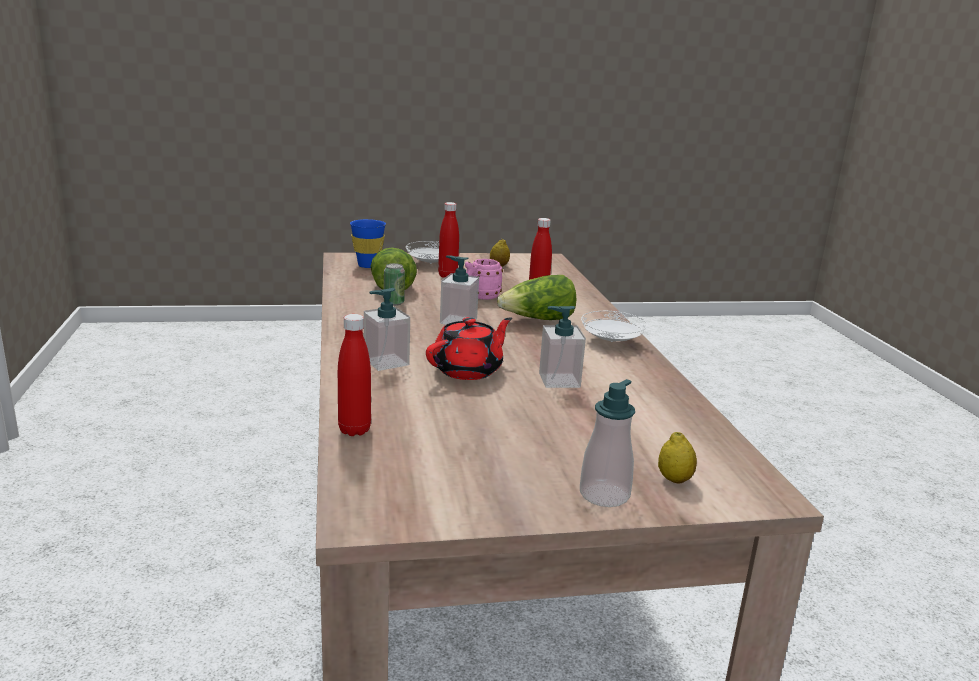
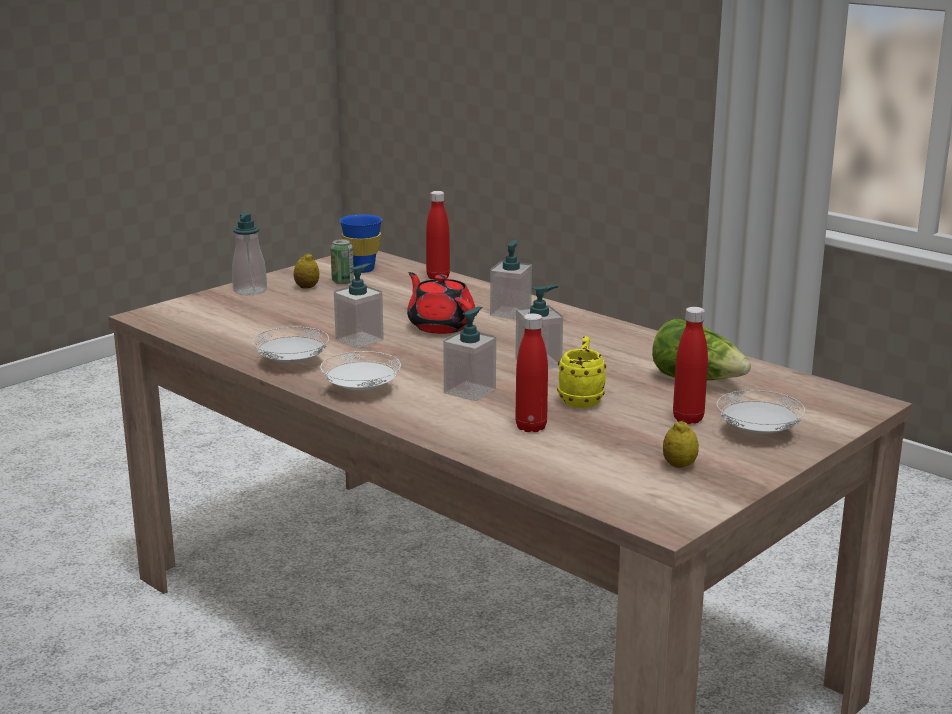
camera: 145 degrees right, 0 degrees up
blue cup [350,219,386,268] -> blue cup moved to [340,214,382,273]
can [384,263,405,306] -> can moved to [331,239,354,284]
red teapot [426,317,512,380] -> red teapot turned 135 degrees clockwise [407,272,475,334]
pink mug [465,259,503,300] -> yellow mug [557,336,606,408]
lettuce [497,275,577,320] -> soap dispenser [443,307,496,401]
lemon [658,432,697,484] -> lemon moved to [294,253,319,289]
none -> white plate [252,327,329,364]

